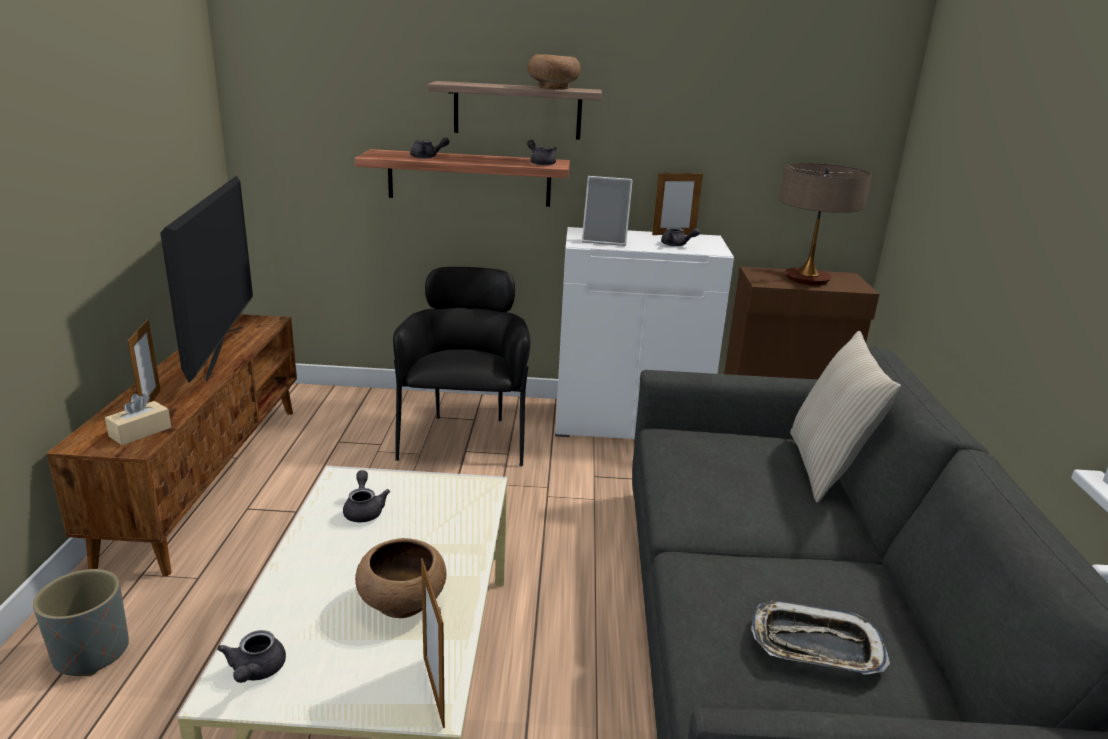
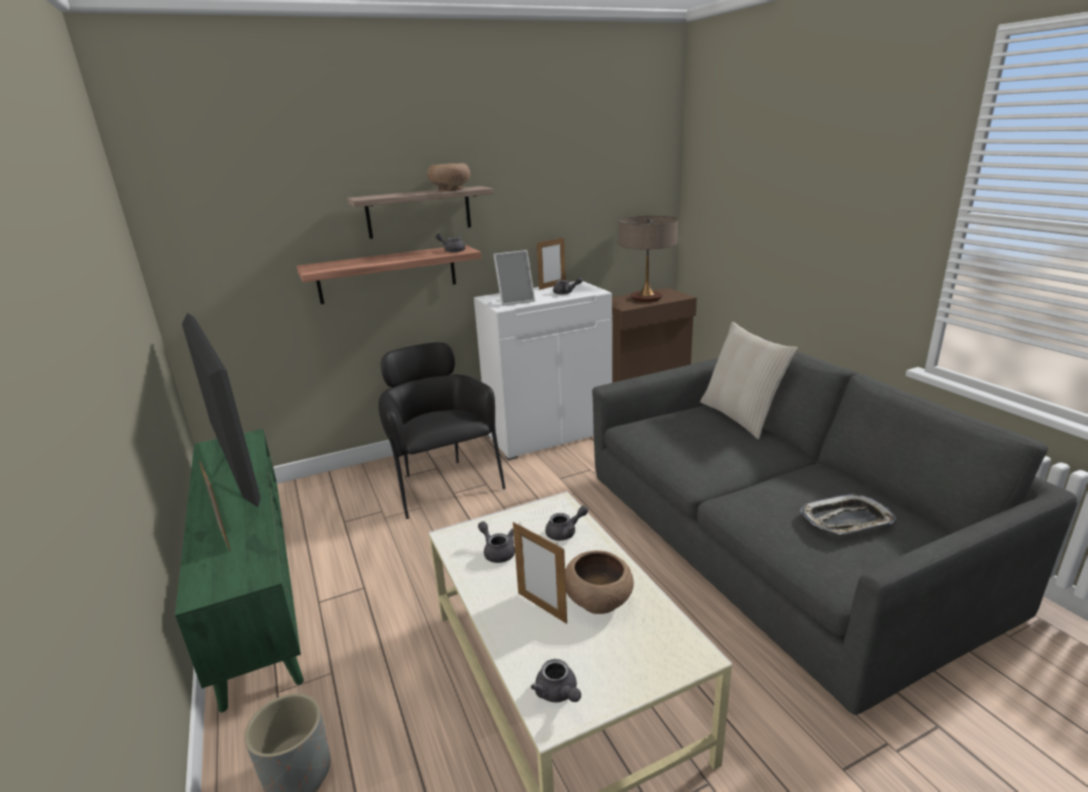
camera: 25 degrees left, 0 degrees up
brown tv stand [46,314,297,576] -> green tv stand [175,429,304,712]
beige tissue box [105,394,171,445] -> none
grey teapot [410,137,450,159] -> grey teapot moved to [545,506,588,541]
picture frame [421,558,445,728] -> picture frame moved to [513,522,567,624]

